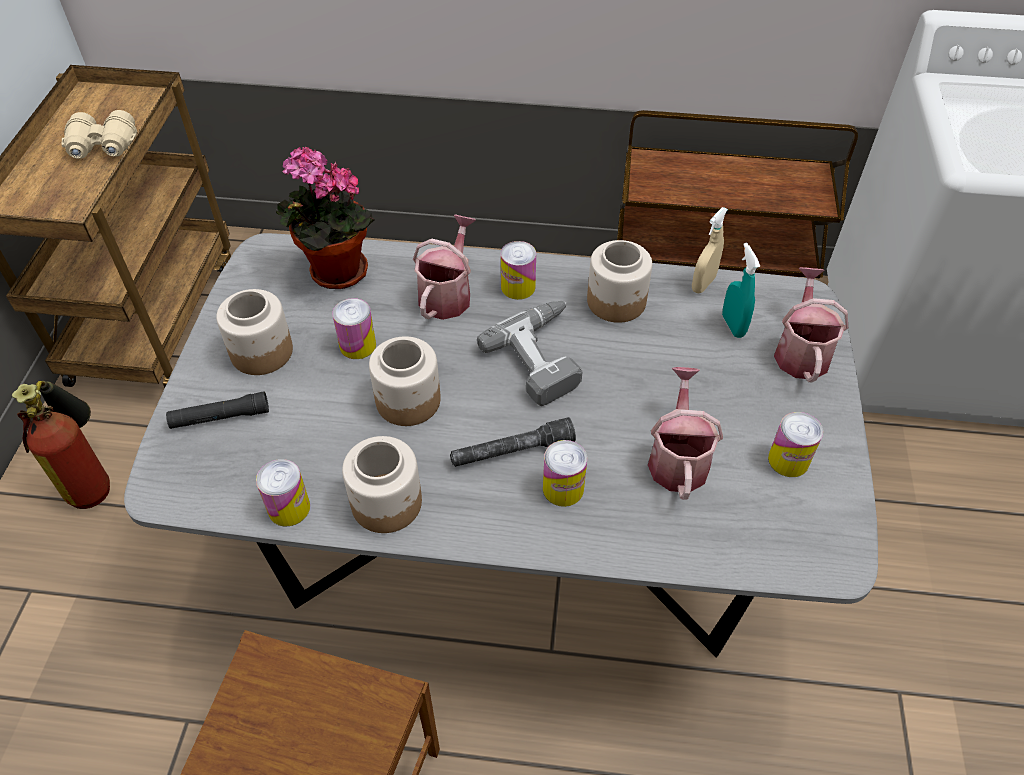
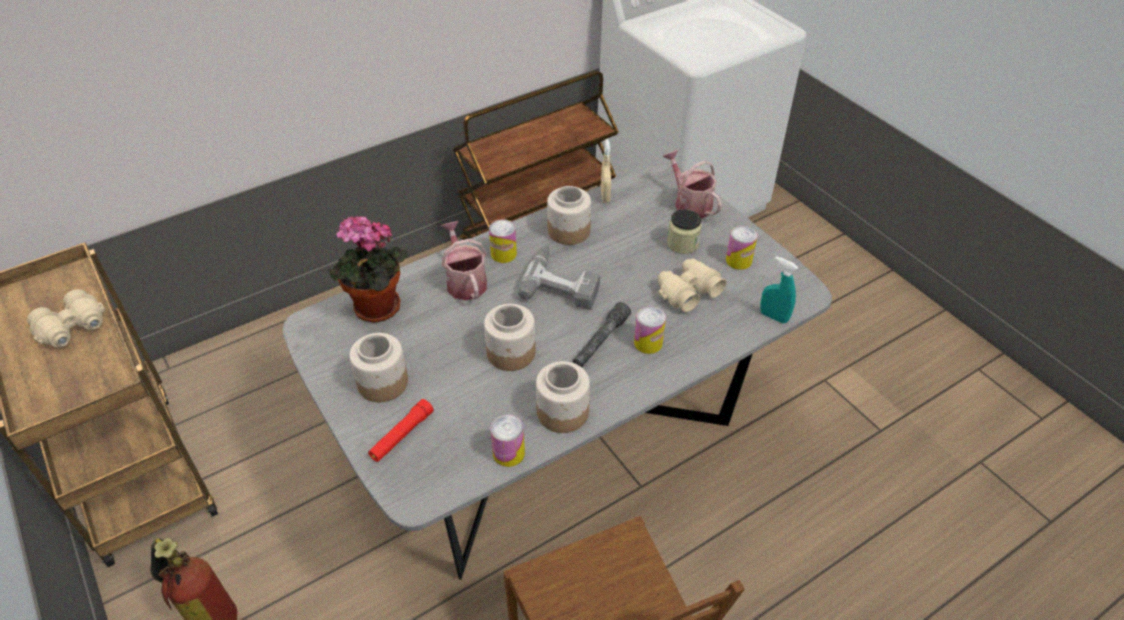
camera: 40 degrees left, 5 degrees down
black flashlight [166,391,269,429] -> red flashlight [368,399,434,462]
can [332,298,376,359] -> none
watering can [648,367,723,500] -> beige binoculars [658,258,726,312]
turquoise spray bottle [722,242,760,338] -> turquoise spray bottle moved to [760,256,798,323]
none -> jar [667,209,702,254]

